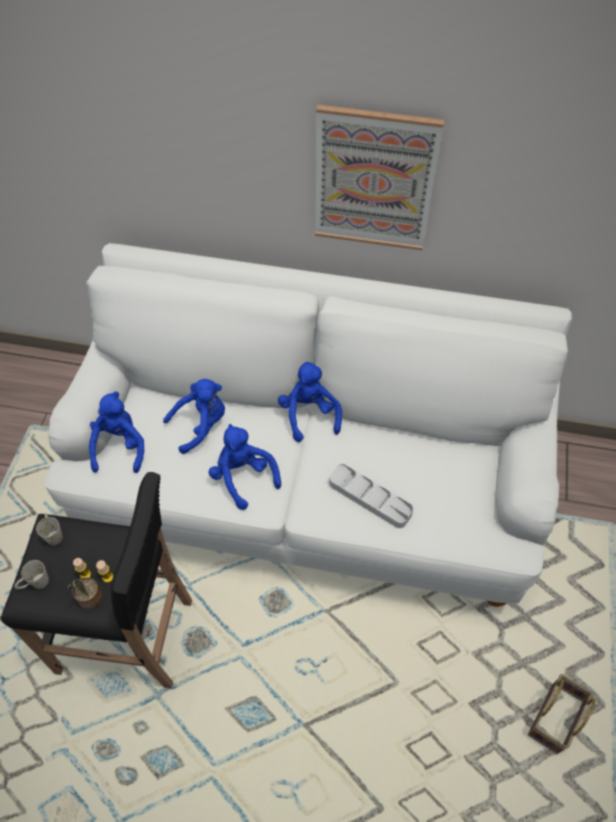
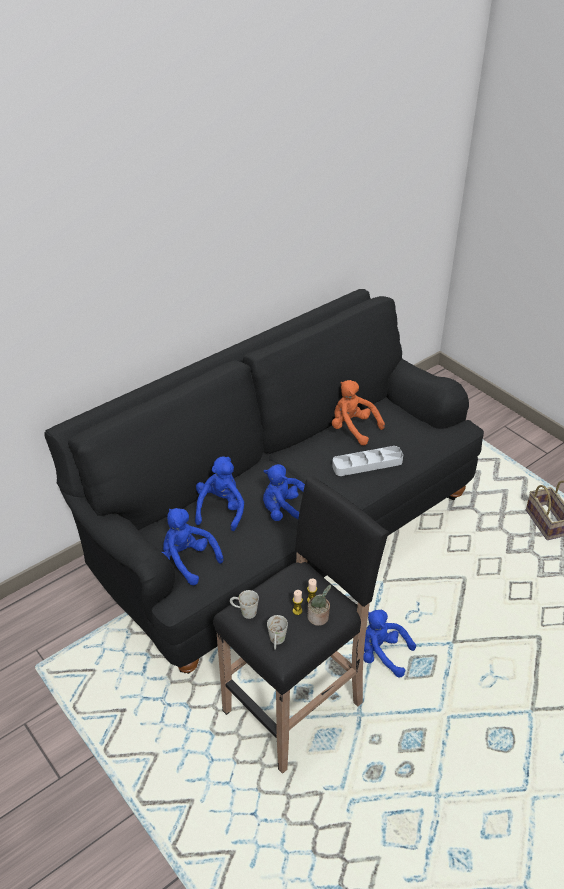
camera: 50 degrees left, 15 degrees down
white sofa [44,243,572,607] -> black sofa [44,289,484,674]
blue plush toy [278,362,342,442] -> blue plush toy moved to [363,610,416,678]
picture [315,105,444,250] -> none
none -> orange plush toy [332,380,385,445]

